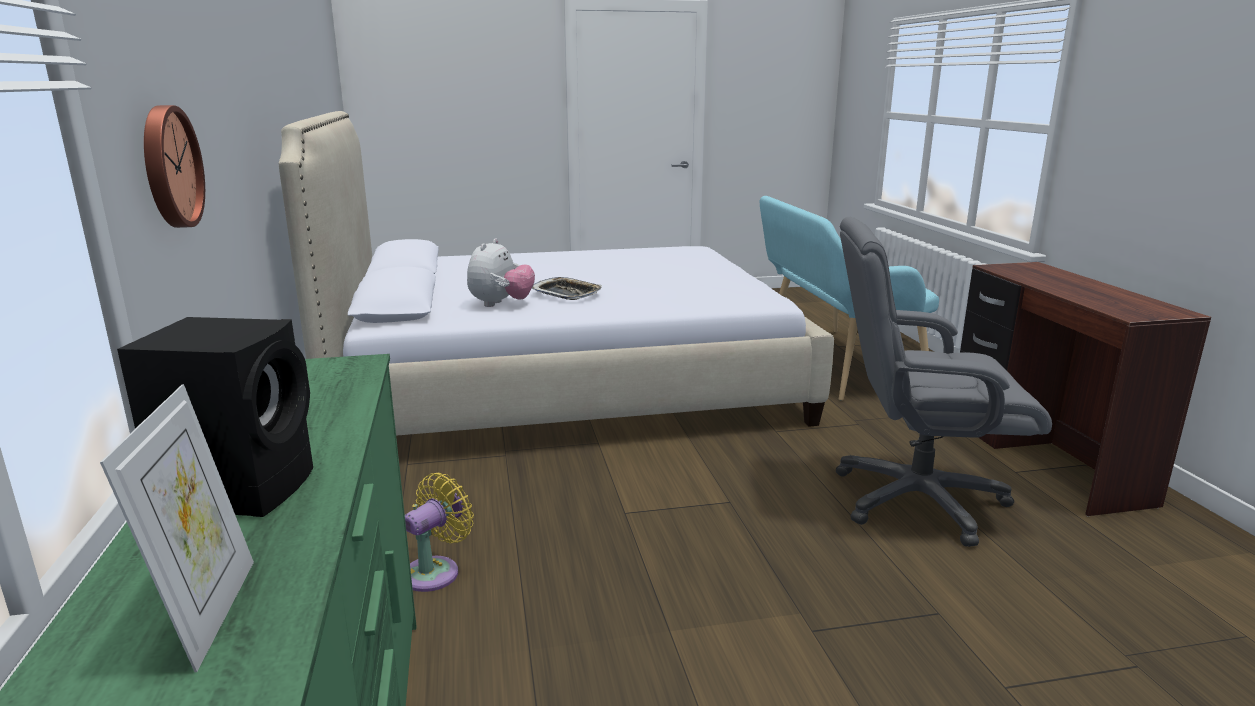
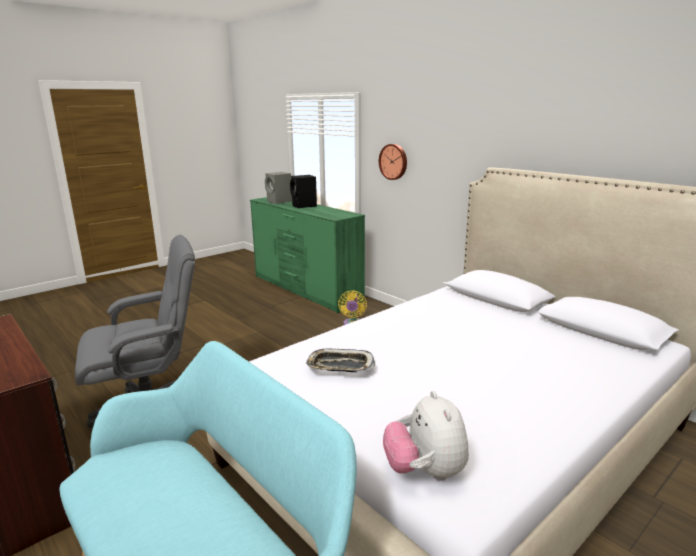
camera: 150 degrees right, 0 degrees up
picture frame [100,384,254,672] -> grey speaker [265,172,292,204]
plush toy [467,239,535,307] -> plush toy moved to [383,391,469,481]
tray [532,277,602,300] -> tray moved to [306,348,375,372]

